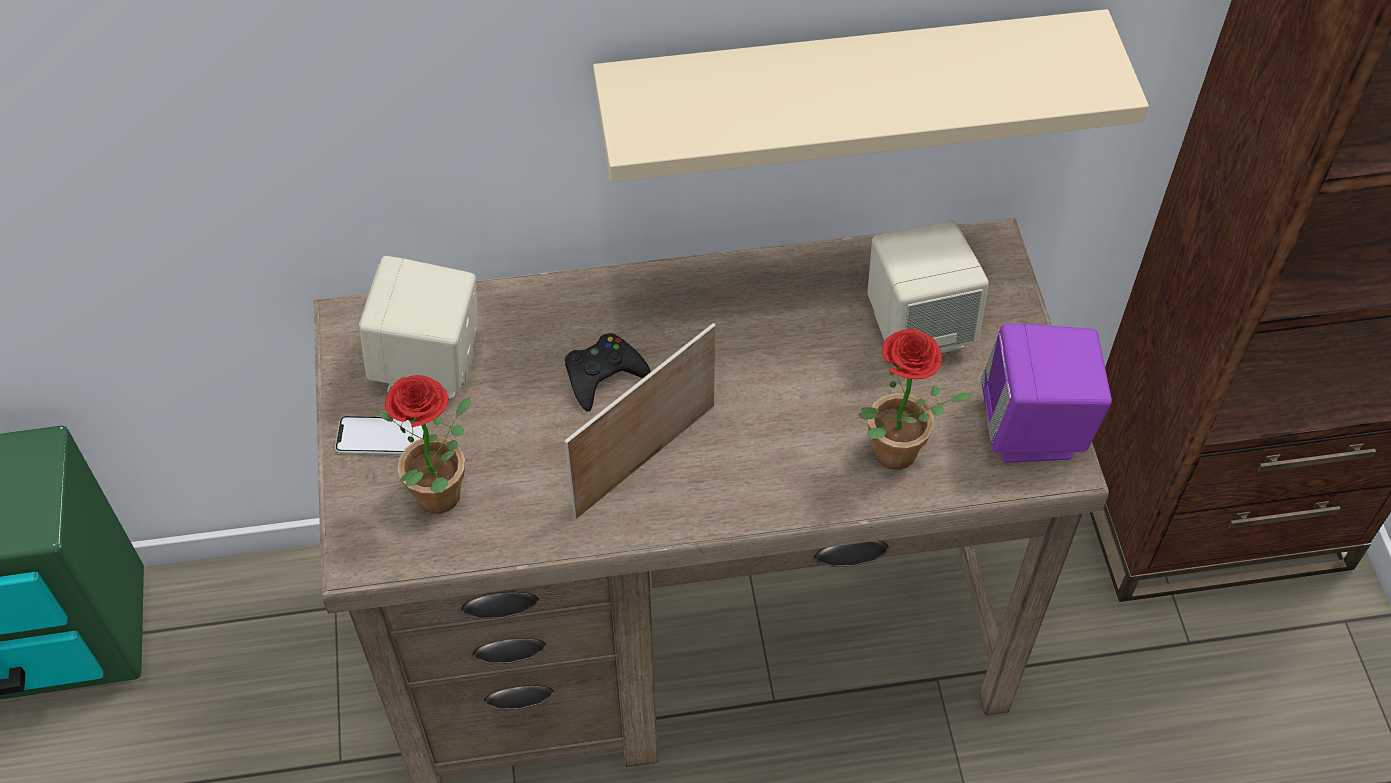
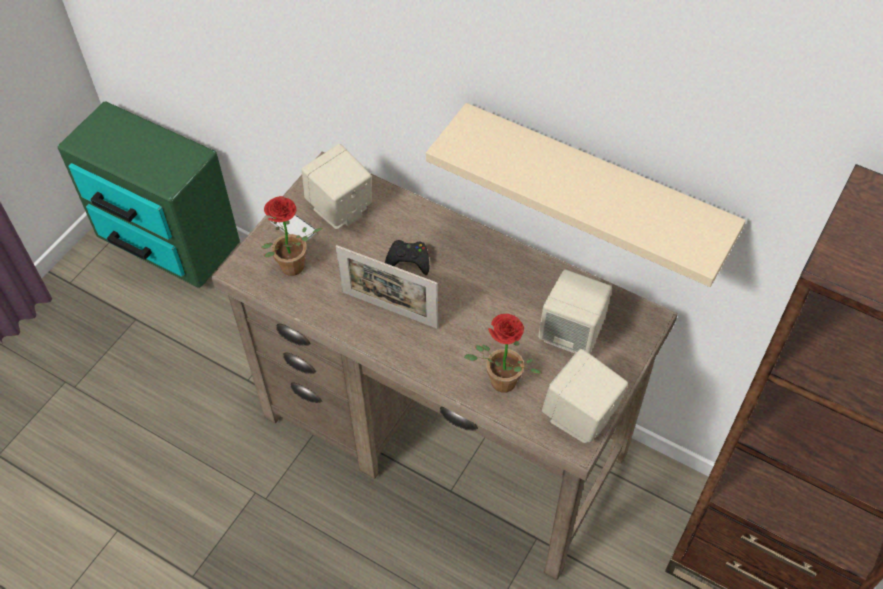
camera: 40 degrees right, 0 degrees up
picture frame [565,323,716,519] -> picture frame turned 150 degrees counterclockwise [336,245,438,329]
purple speaker [981,324,1112,463] -> beige speaker [542,349,628,443]

